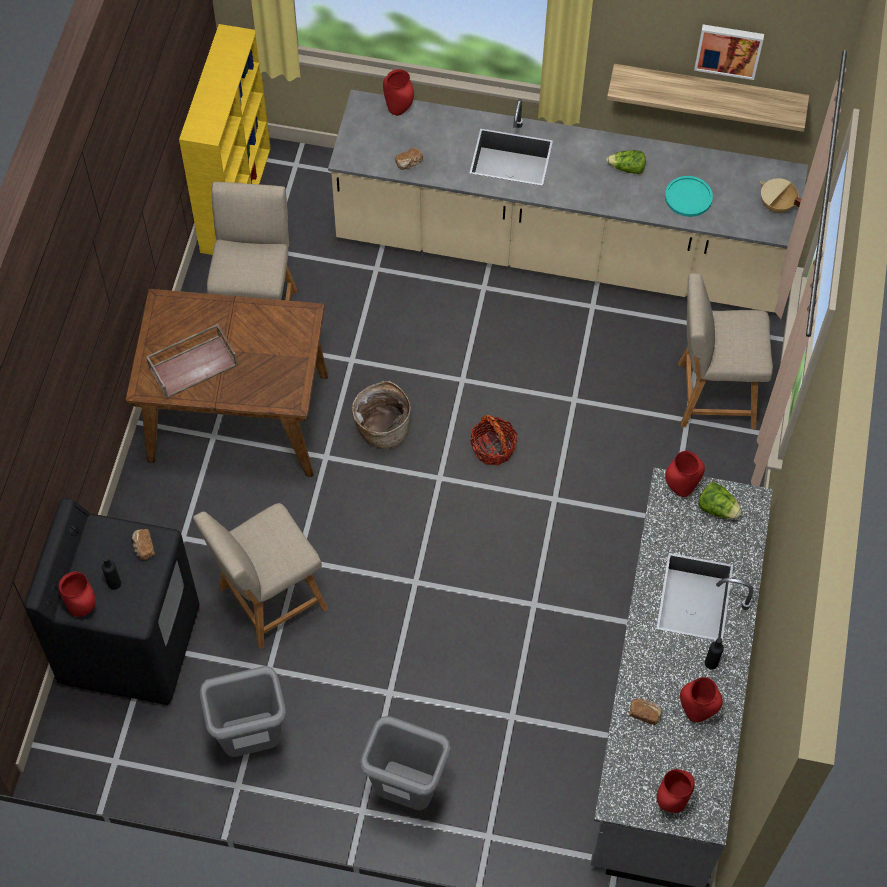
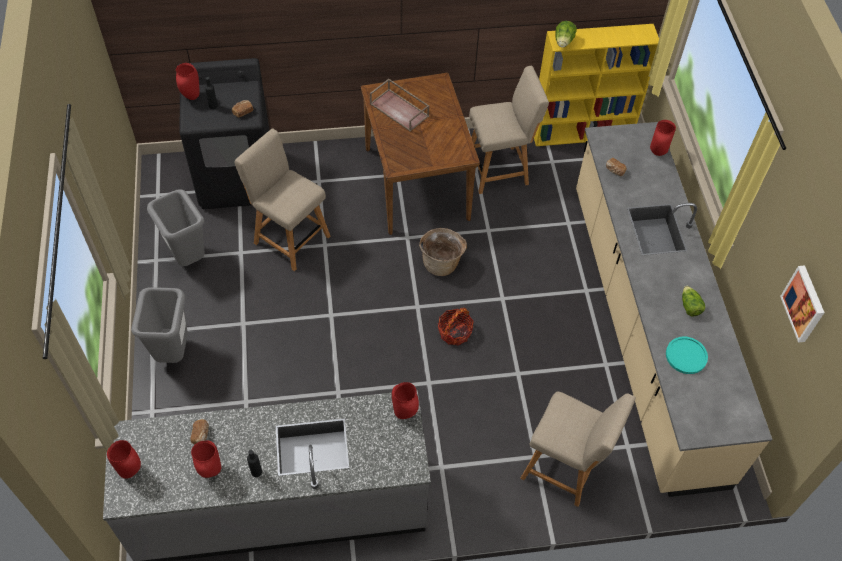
camera: 70 degrees right, 5 degrees down
shelf [607,64,809,132] -> none
beige chair [678,273,773,429] -> beige chair turned 135 degrees clockwise [520,392,636,507]
lettuce [698,482,742,519] -> lettuce moved to [555,21,577,48]
beige cooking pot [760,178,801,213] -> none

